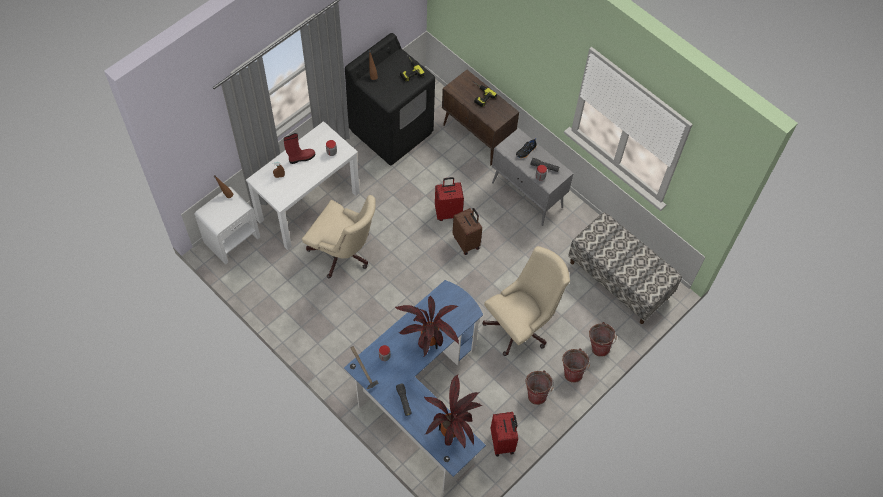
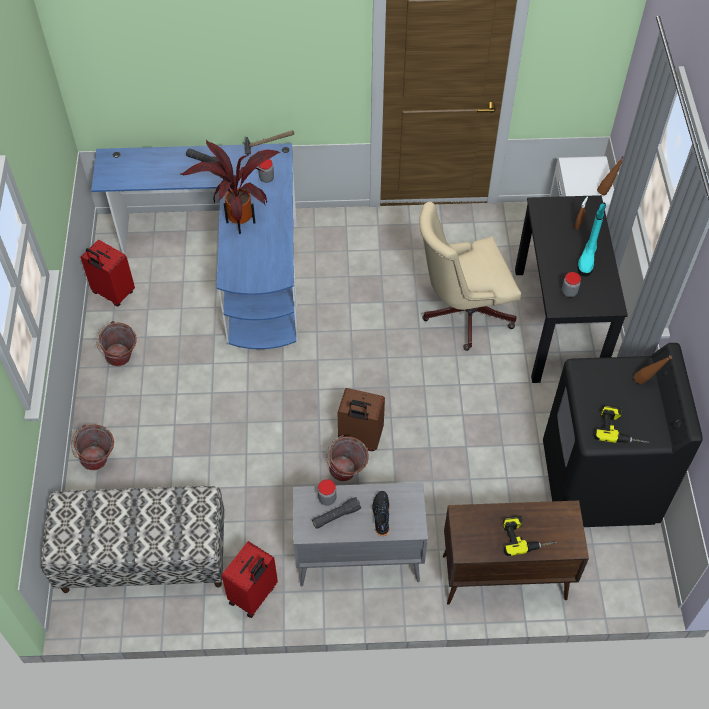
camera: 135 degrees right, 5 degrees down
white desk [246,121,360,250] -> black desk [515,195,628,383]
red boot [284,133,315,164] -> turquoise boot [577,202,606,276]
potted plant [424,375,482,449] -> none
red suitcase [435,177,464,221] -> red suitcase moved to [222,541,278,618]
beige office chair [482,246,570,356] -> none
bucket [562,348,590,383] -> bucket moved to [327,435,369,481]

